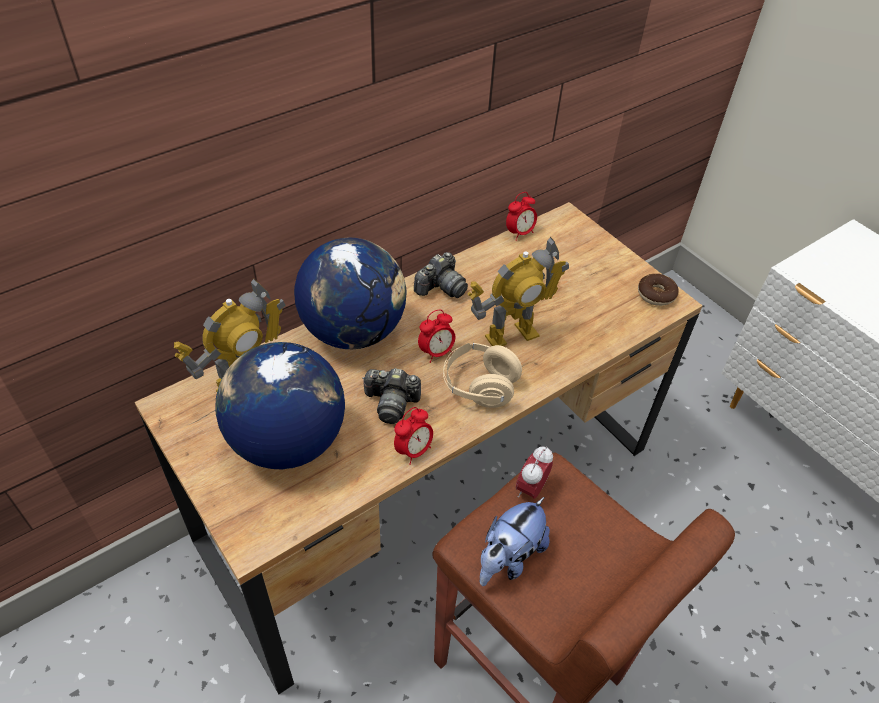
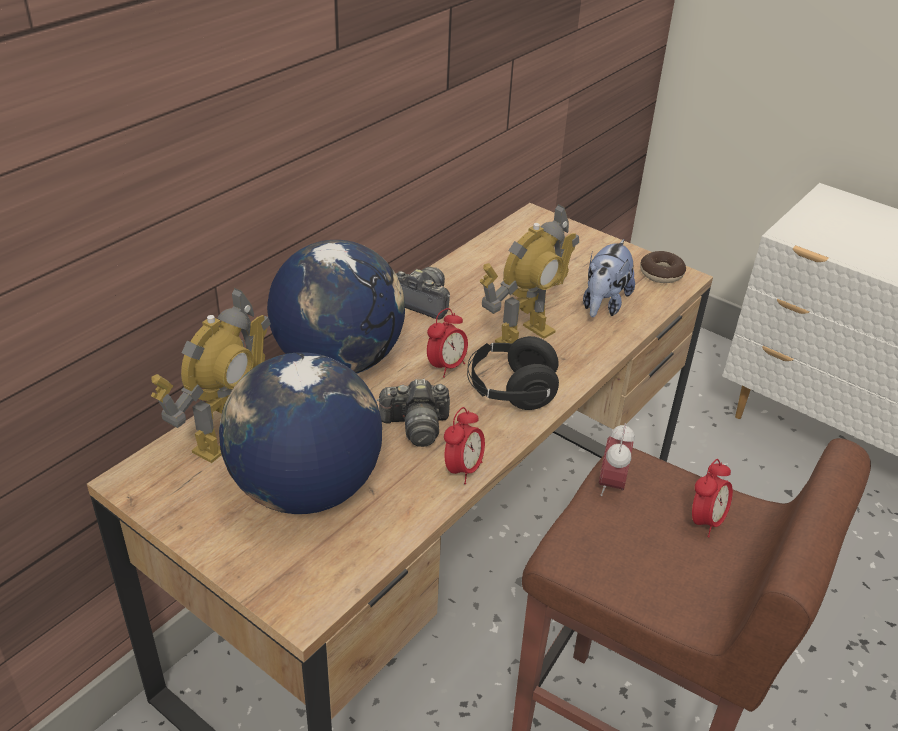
camera: 15 degrees left, 10 degrees down
camera [414,252,468,298] -> camera turned 90 degrees counterclockwise [396,267,450,320]
beige headphones [443,343,522,408] -> black headphones [467,336,559,410]
plush toy [480,497,550,586] -> plush toy moved to [583,239,635,317]
alarm clock [506,192,537,241] -> alarm clock moved to [692,459,733,537]

